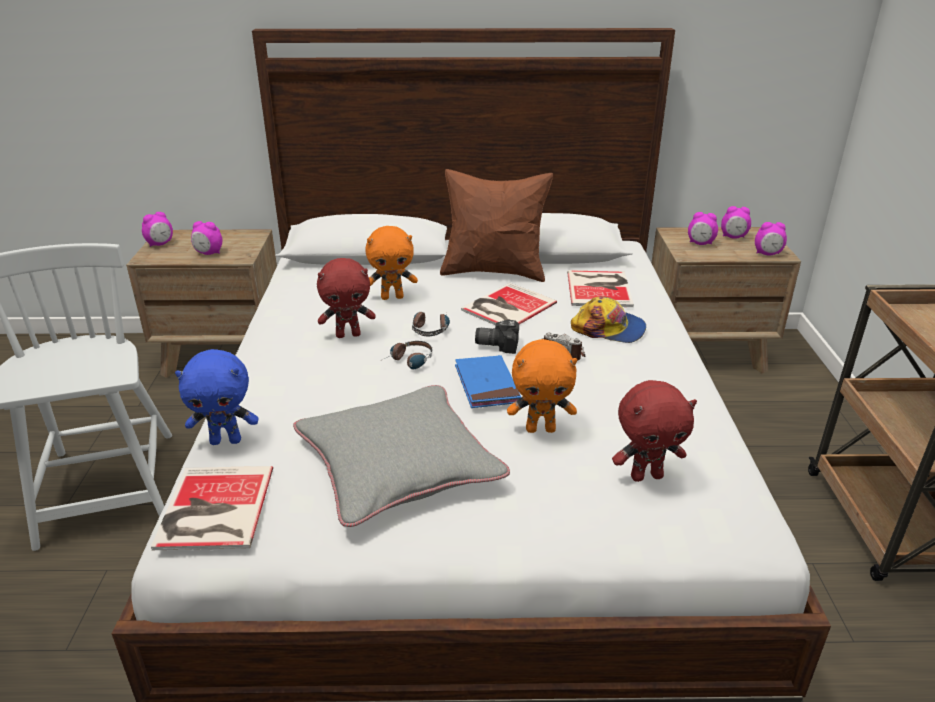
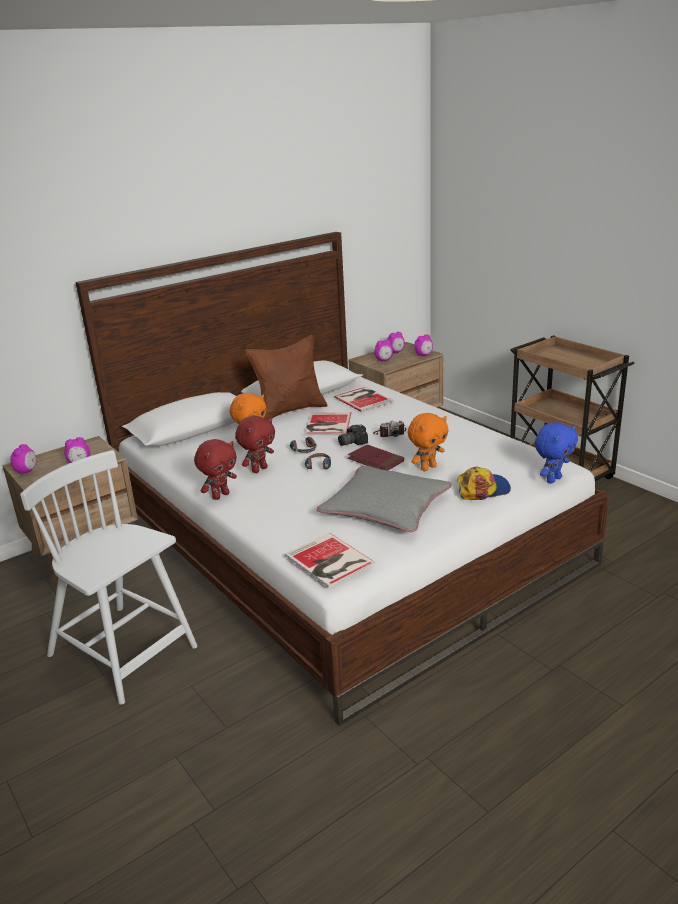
camera: 35 degrees left, 5 degrees down
blue plush toy [175,349,259,445] -> blue plush toy moved to [535,422,578,484]
blue book [455,355,521,408] -> red book [348,444,404,471]
cap [571,296,646,343] -> cap moved to [457,467,511,500]
red plush toy [612,380,697,482] -> red plush toy moved to [194,439,237,500]

